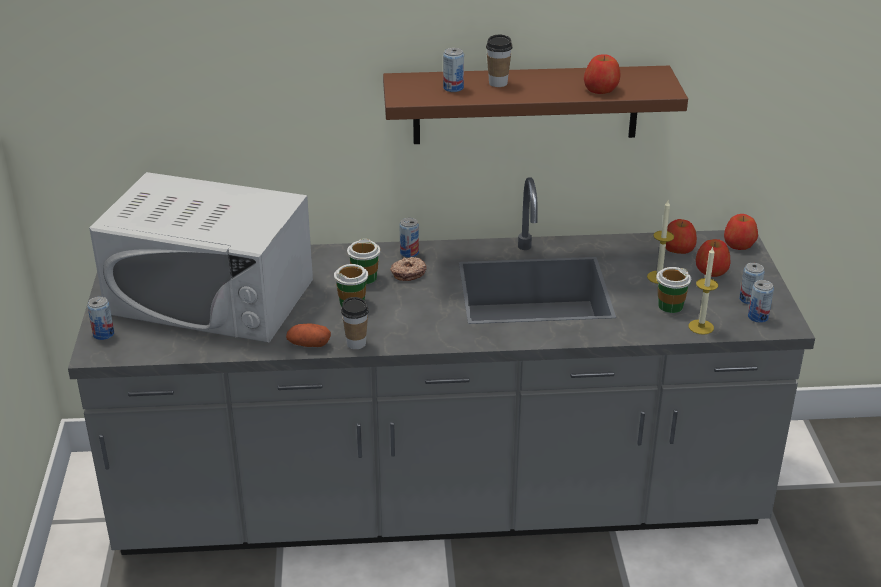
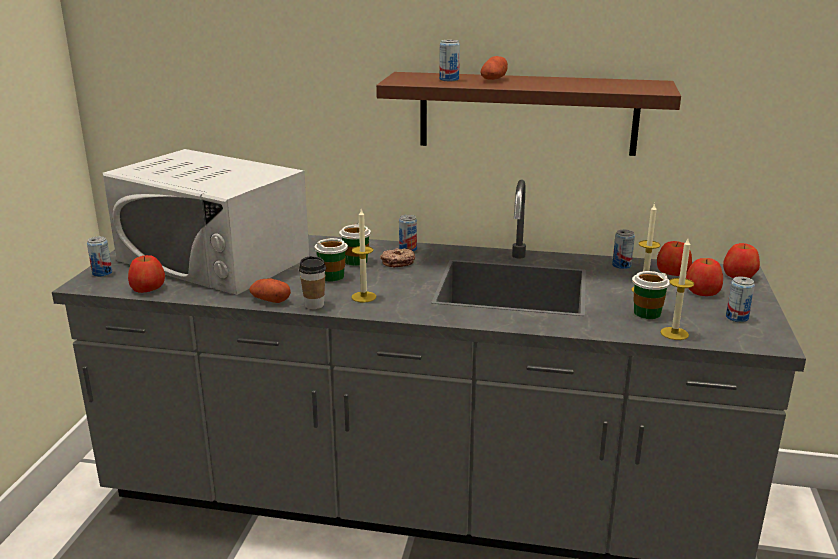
camera: 15 degrees right, 10 degrees down
cup [486,34,513,87] -> potato [480,56,508,80]
apple [584,54,621,94] -> apple moved to [128,255,165,293]
can [748,280,774,323] -> can moved to [612,230,635,269]
none -> candle [351,209,376,302]

